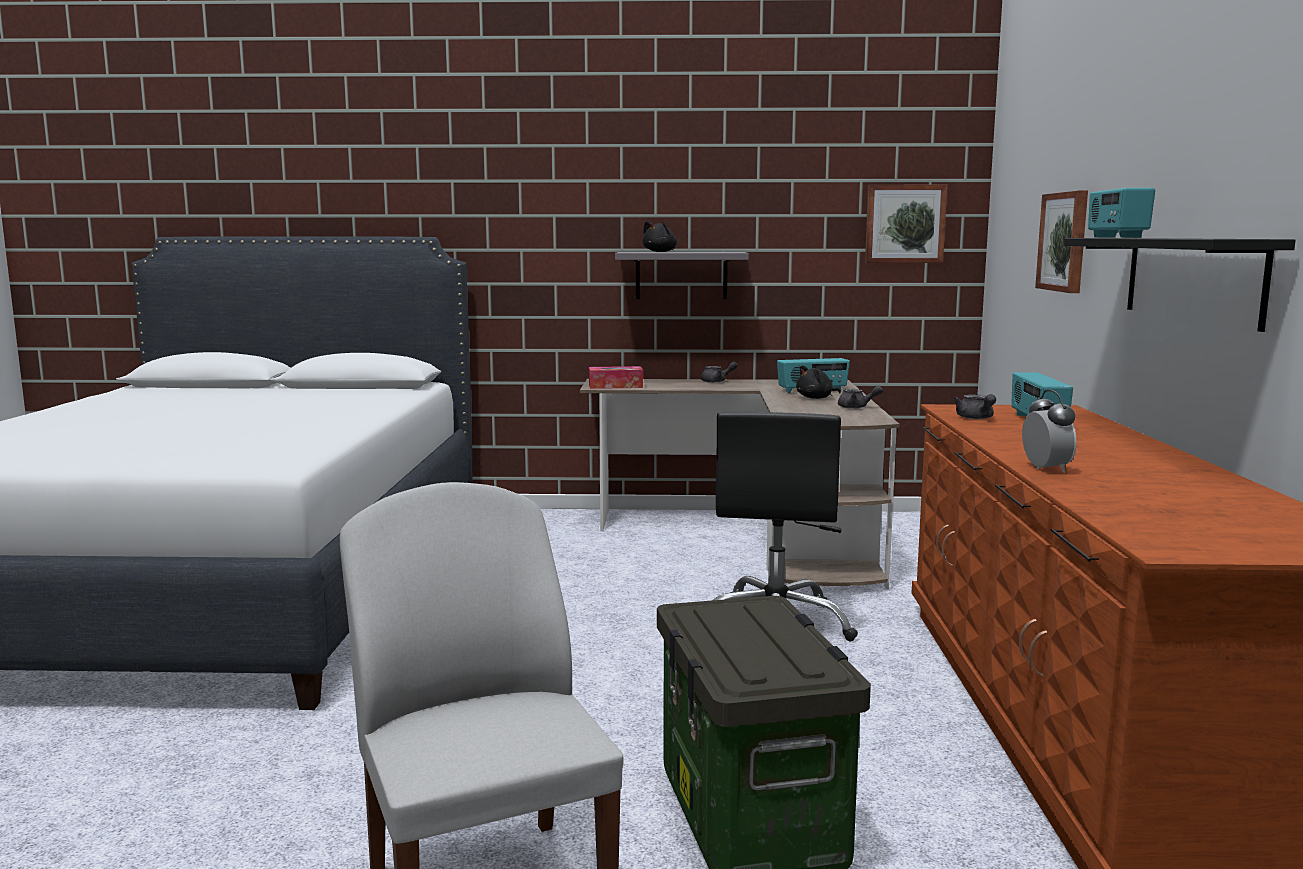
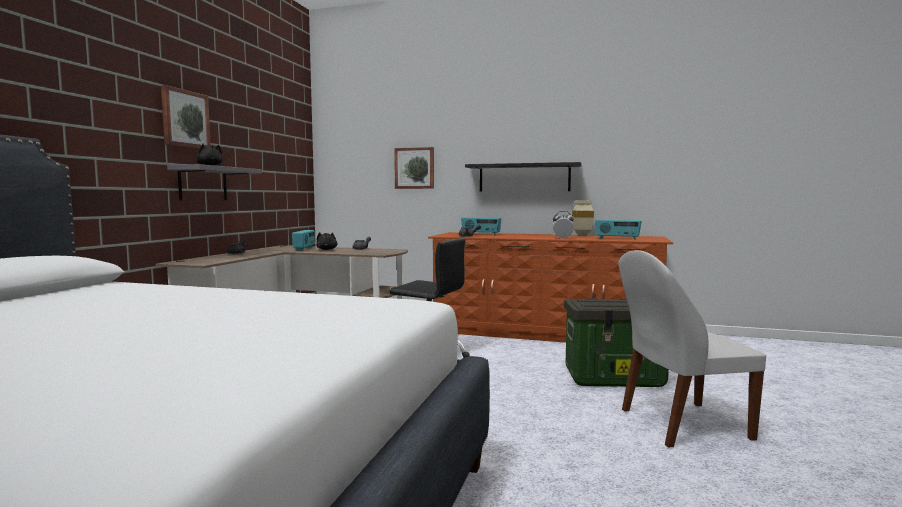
camera: 75 degrees left, 5 degrees down
tissue box [589,366,643,389] -> none
picture [865,185,947,263] -> picture moved to [161,85,211,149]
radio [1088,188,1155,238] -> radio moved to [595,219,641,240]
none -> beige vase [572,200,594,236]

